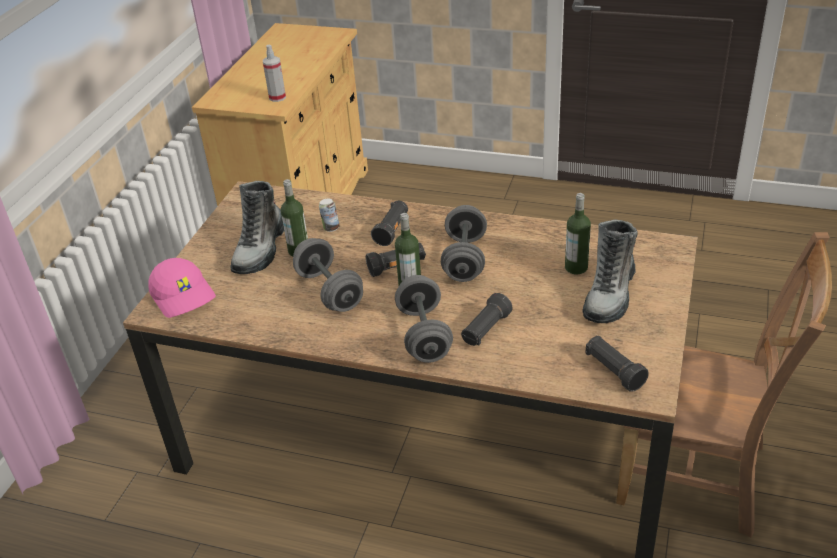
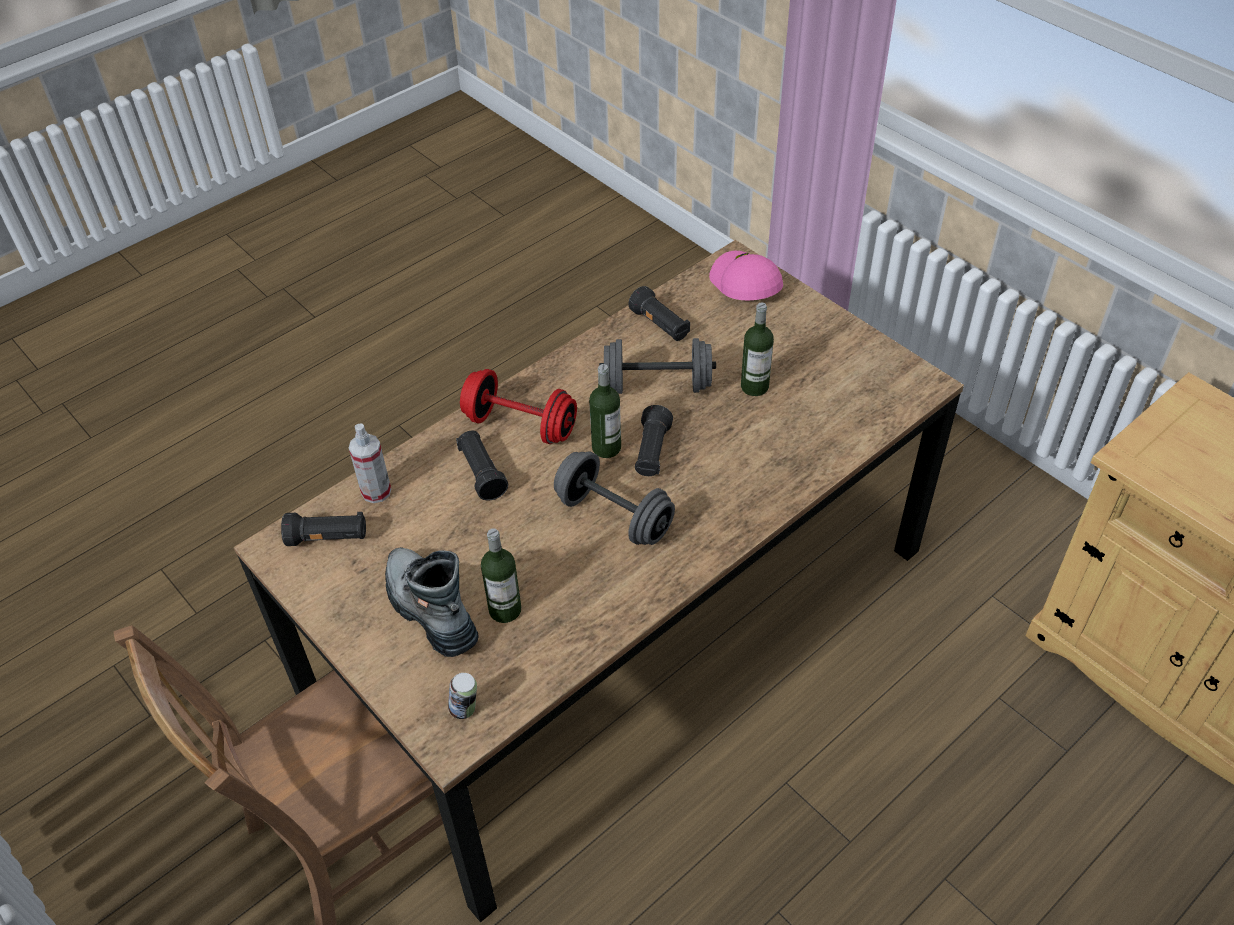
camera: 120 degrees right, 10 degrees up
pink cap [148,258,216,318] -> pink cap turned 75 degrees clockwise [709,251,783,301]
boot [230,181,284,274] -> none
spray bottle [263,45,286,102] -> spray bottle moved to [349,423,391,503]
can [319,198,340,232] -> can moved to [448,673,477,719]
black flashlight [371,201,408,246] -> black flashlight moved to [628,286,690,341]
grey dumbbell [395,275,453,363] -> red dumbbell [460,369,577,444]

